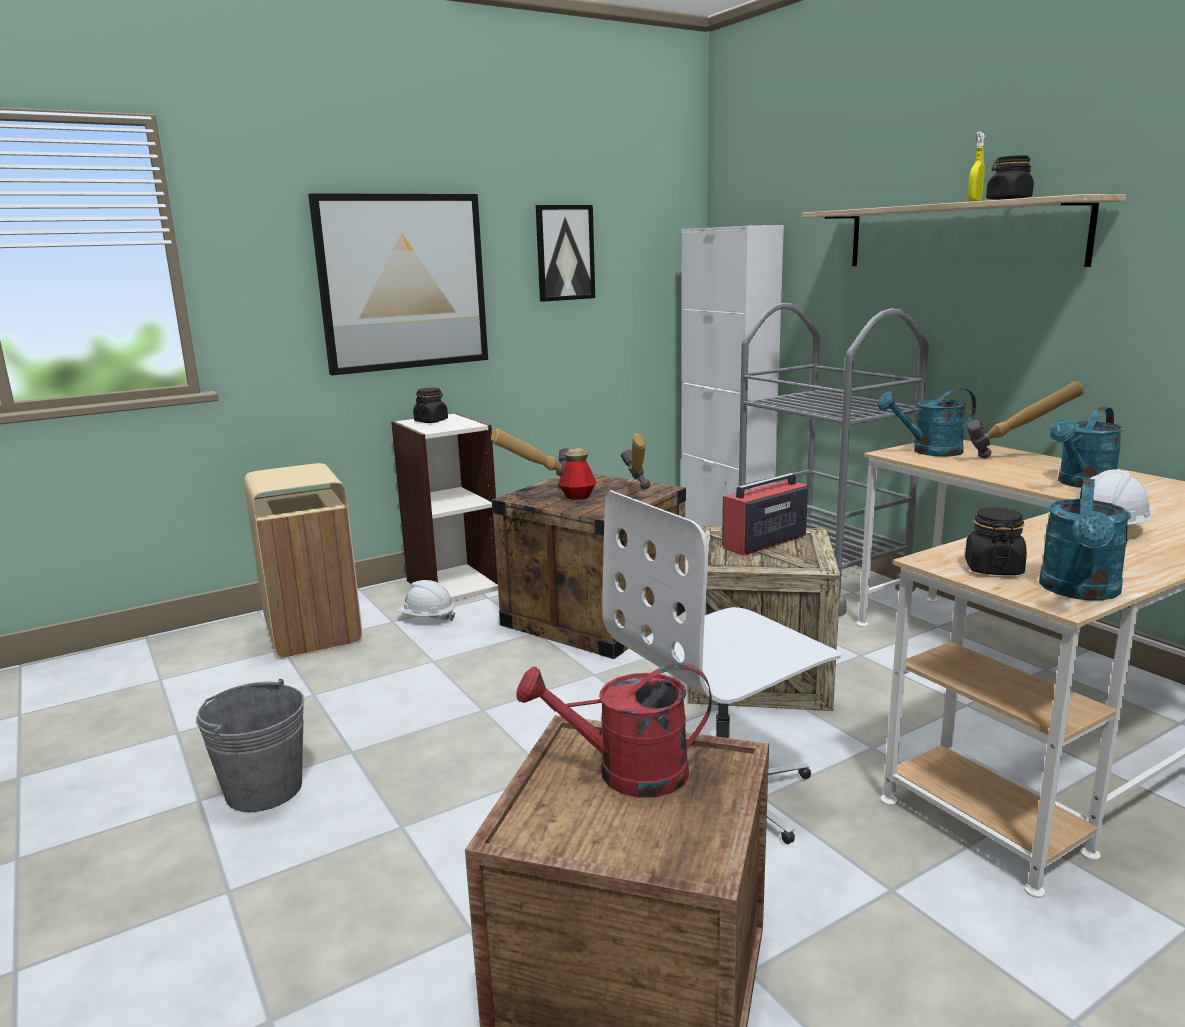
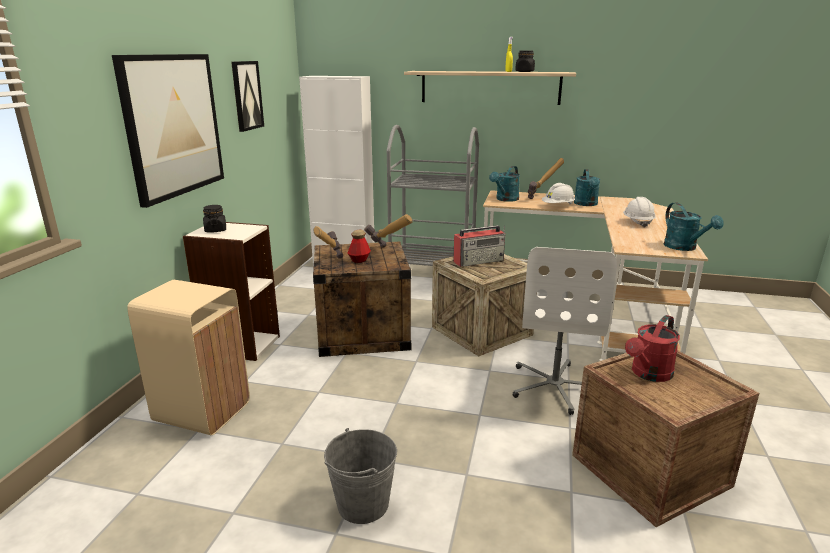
camera: 45 degrees left, 5 degrees up
white hard hat [398,580,455,621] -> white hard hat moved to [541,183,575,204]
radio [722,473,808,556] -> radio turned 120 degrees counterclockwise [453,225,505,267]
black jar [965,507,1027,575] -> none

